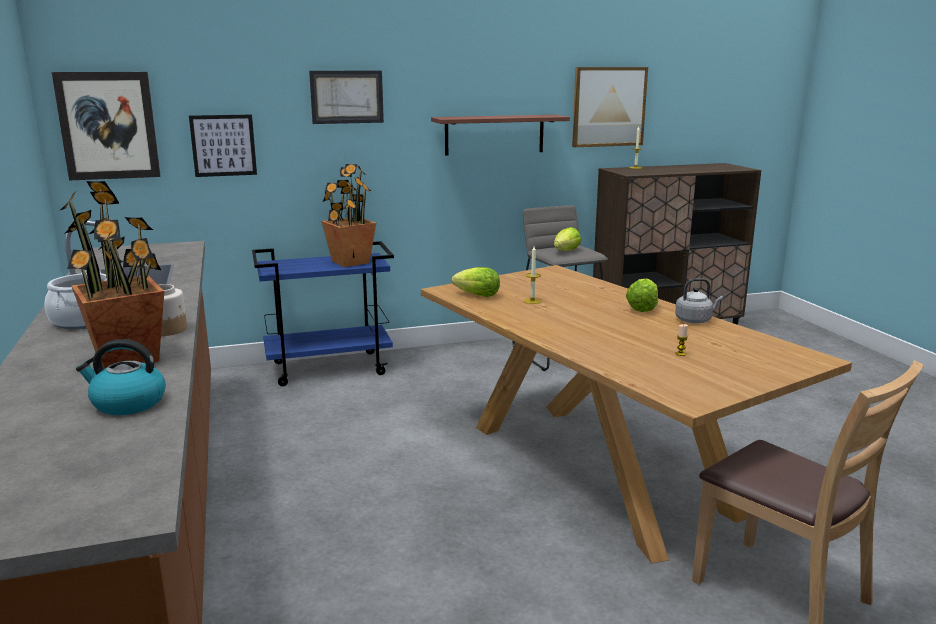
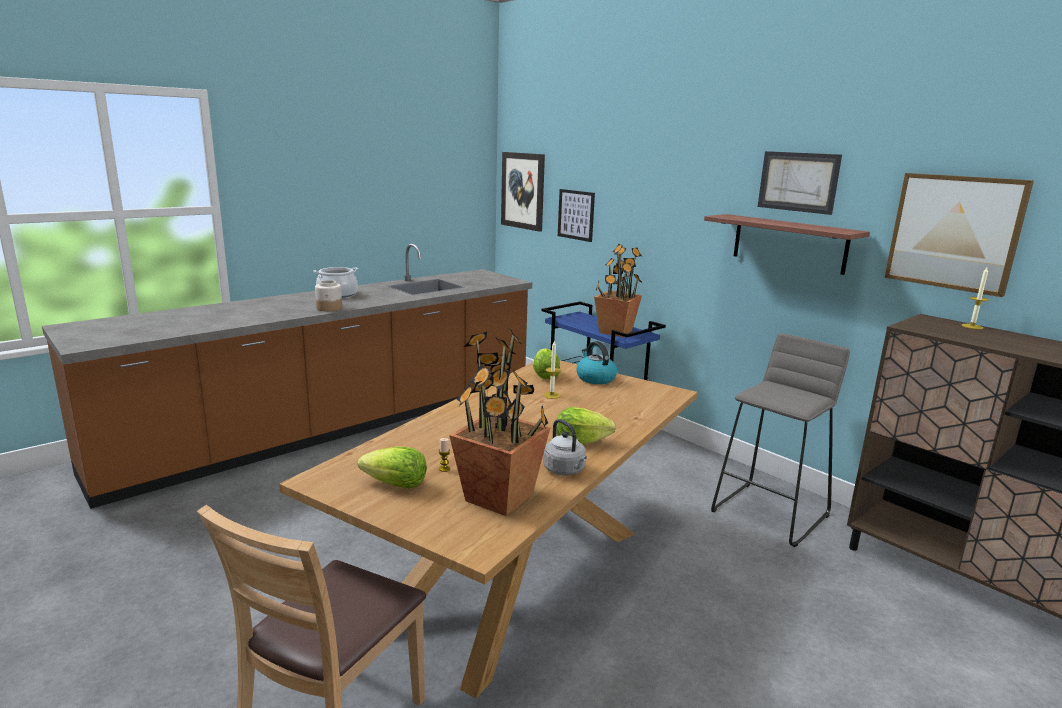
camera: 65 degrees right, 0 degrees up
potted plant [59,181,164,369] -> potted plant moved to [449,328,550,516]
kettle [76,339,166,415] -> kettle moved to [576,341,617,384]
picture [309,71,384,124] -> picture moved to [758,151,842,215]
lettuce [554,227,581,251] -> lettuce moved to [358,447,427,489]

